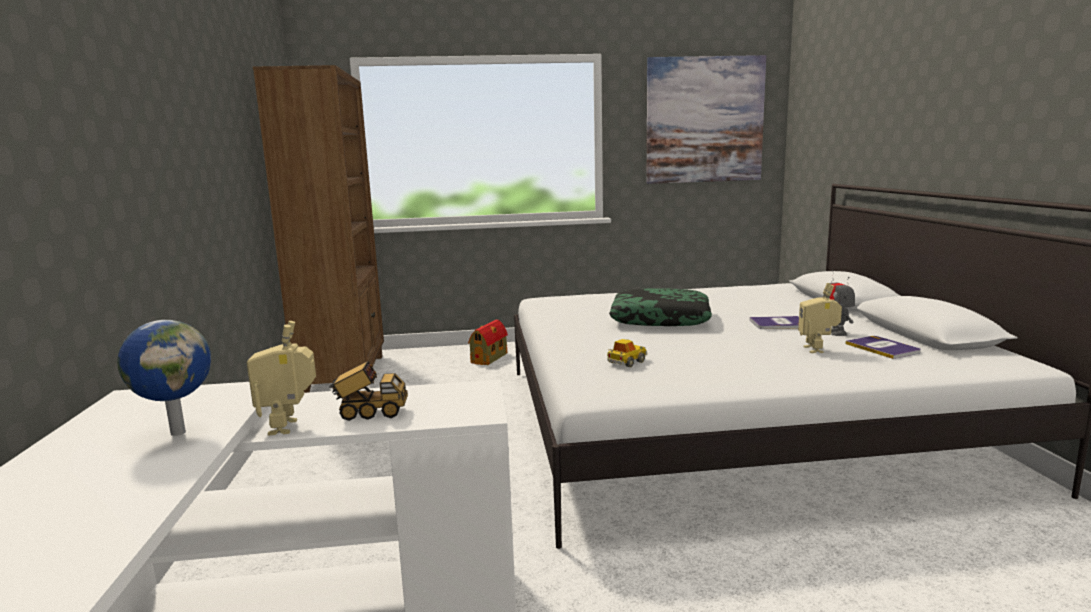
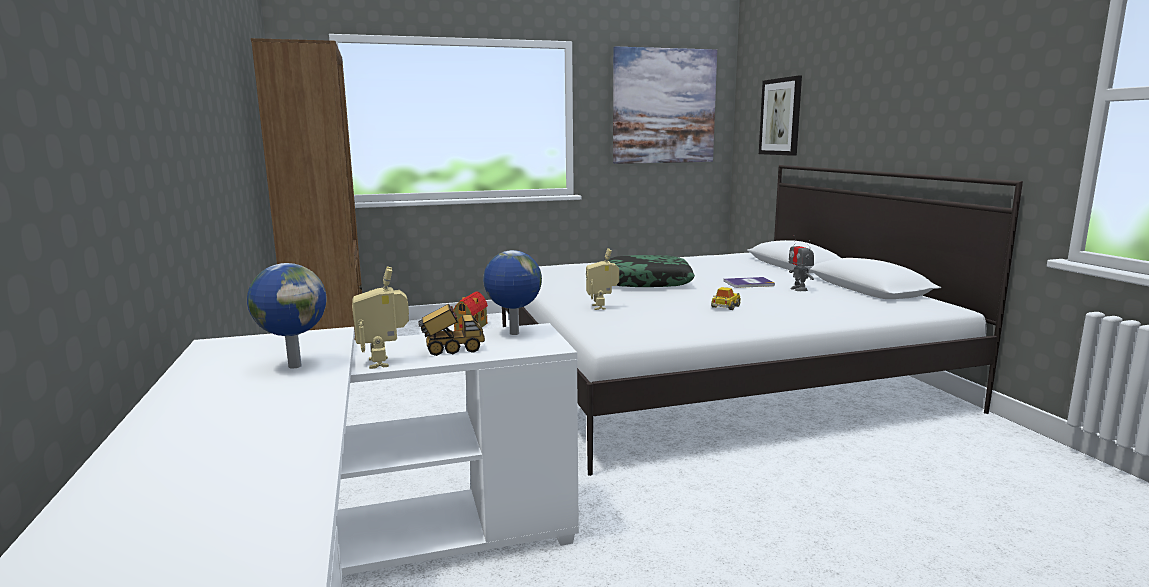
camera: 10 degrees left, 0 degrees up
toy car [607,339,647,367] -> toy car moved to [711,287,741,310]
toy robot [798,283,842,353] -> toy robot moved to [586,248,619,310]
book [846,336,921,359] -> none
none -> globe [483,250,542,335]
none -> picture [759,76,802,156]

